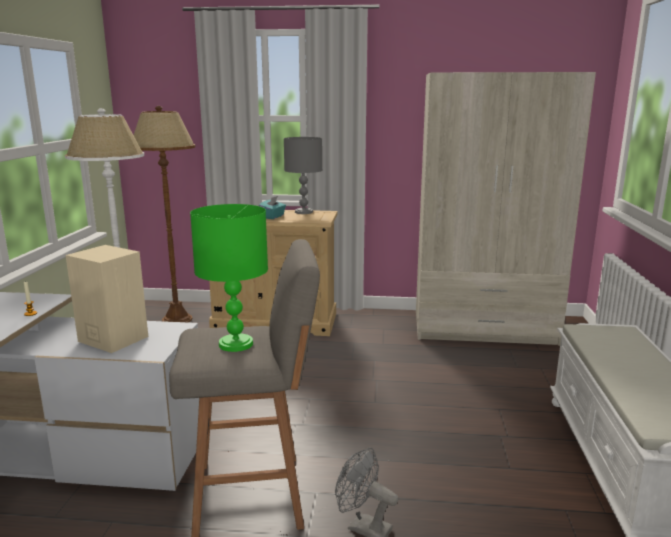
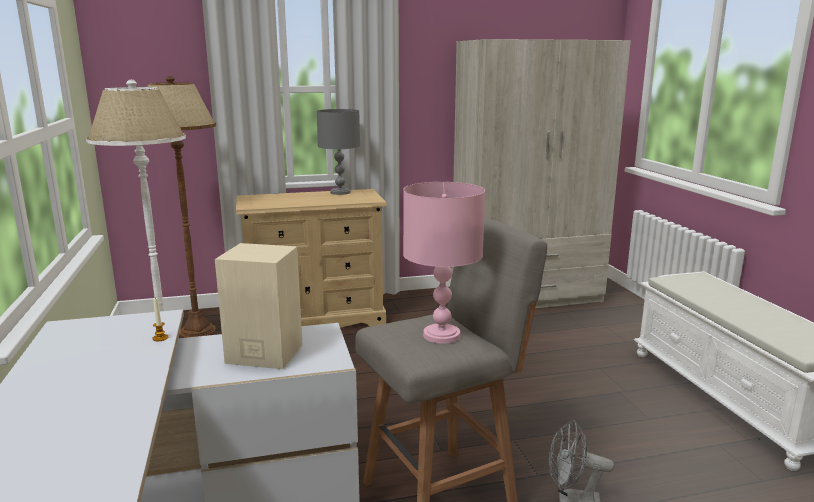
camera: 20 degrees left, 0 degrees up
green table lamp [190,204,268,352] -> pink table lamp [403,182,485,344]
turquoise tissue box [259,196,286,219] -> none

